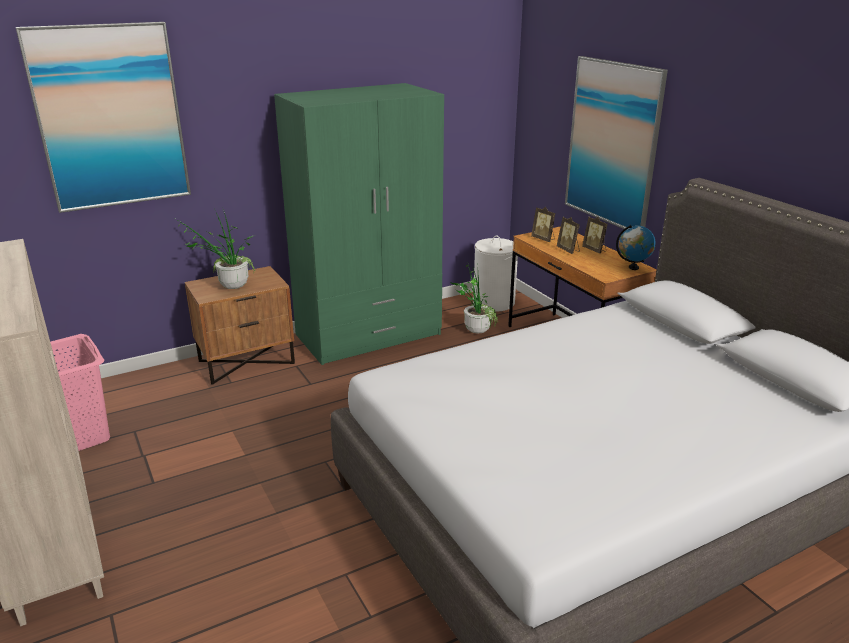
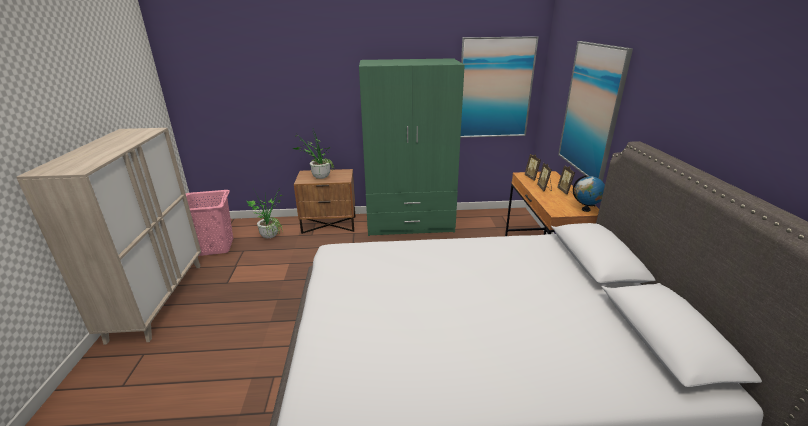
camera: 25 degrees right, 0 degrees up
picture [16,22,191,213] -> picture moved to [461,36,539,138]
potted plant [450,264,498,334] -> potted plant moved to [247,190,283,238]
white laundry basket [473,235,518,312] -> none

